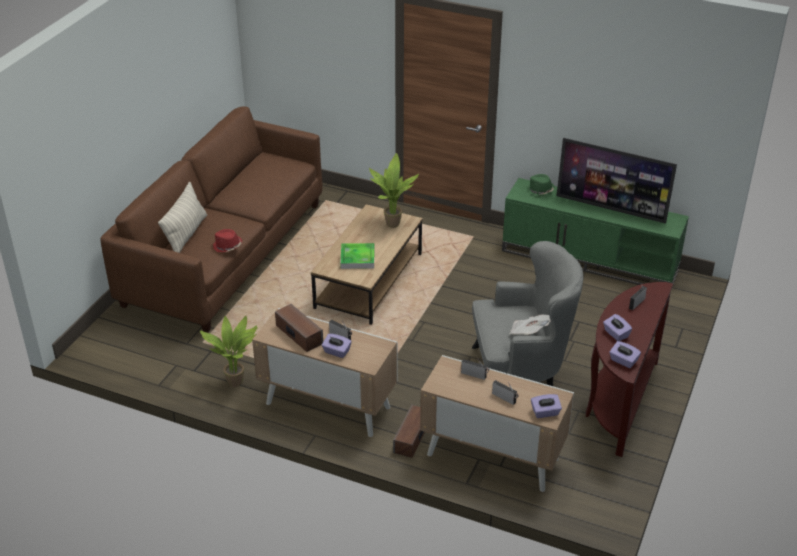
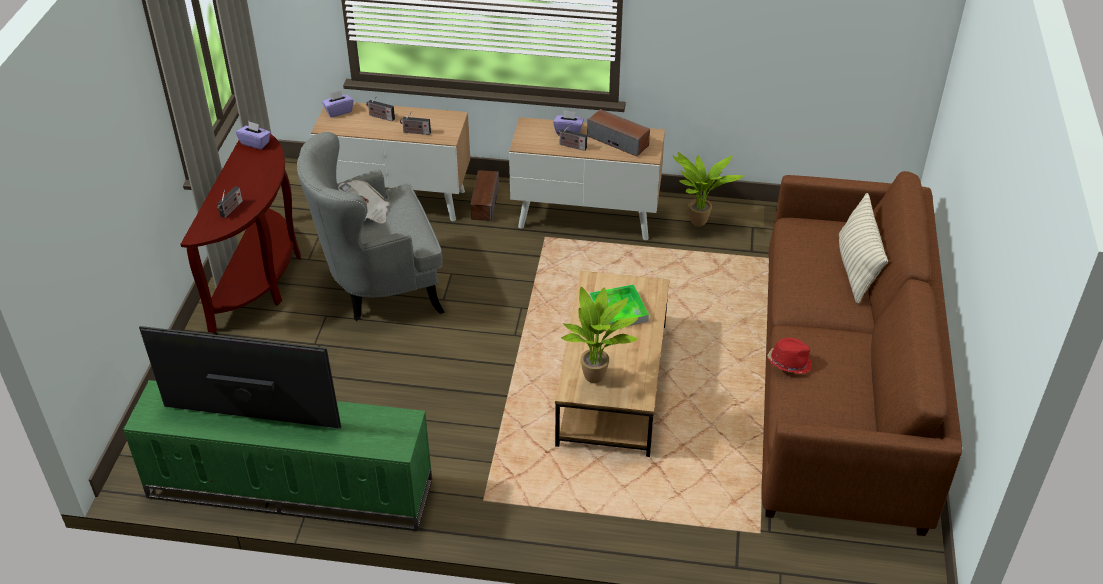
camera: 165 degrees right, 5 degrees up
red hat [213,229,242,253] -> red hat moved to [767,338,812,374]
green hat [527,174,555,195] -> none
purple tissue box [603,314,632,341] -> none

